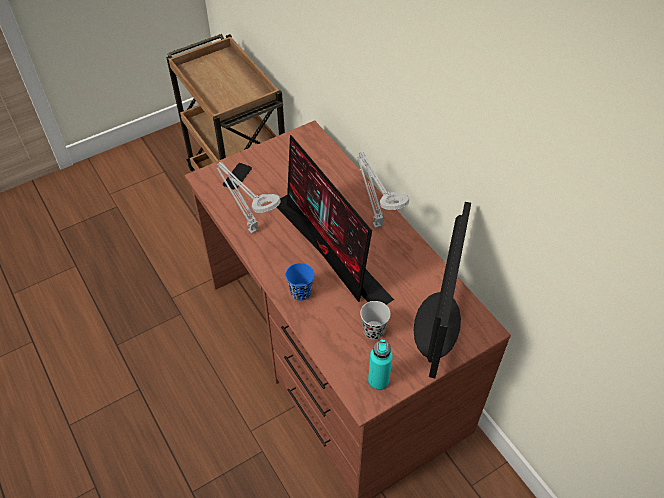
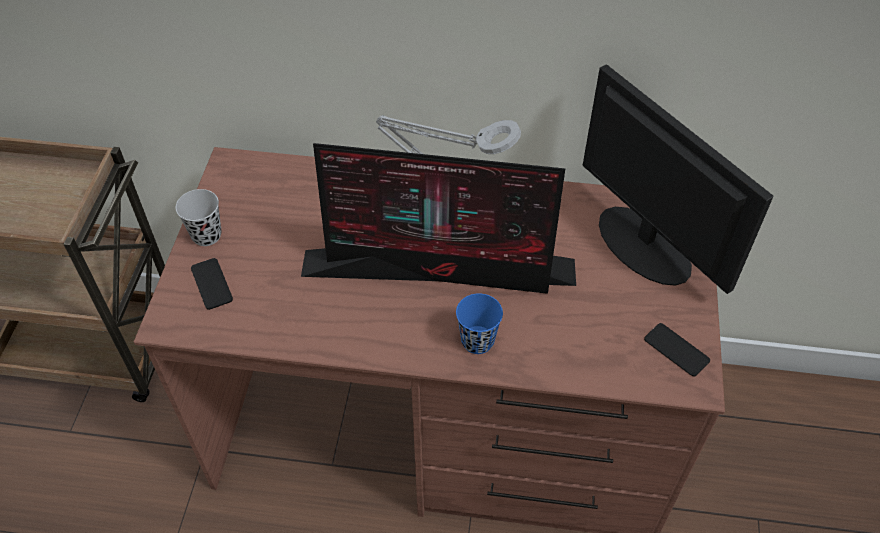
camera: 50 degrees left, 0 degrees up
grey table lamp [217,162,281,234] -> none
black cup [360,301,391,340] -> black cup moved to [176,189,222,246]
turquoise bottle [368,339,393,390] -> phone [644,323,710,377]

